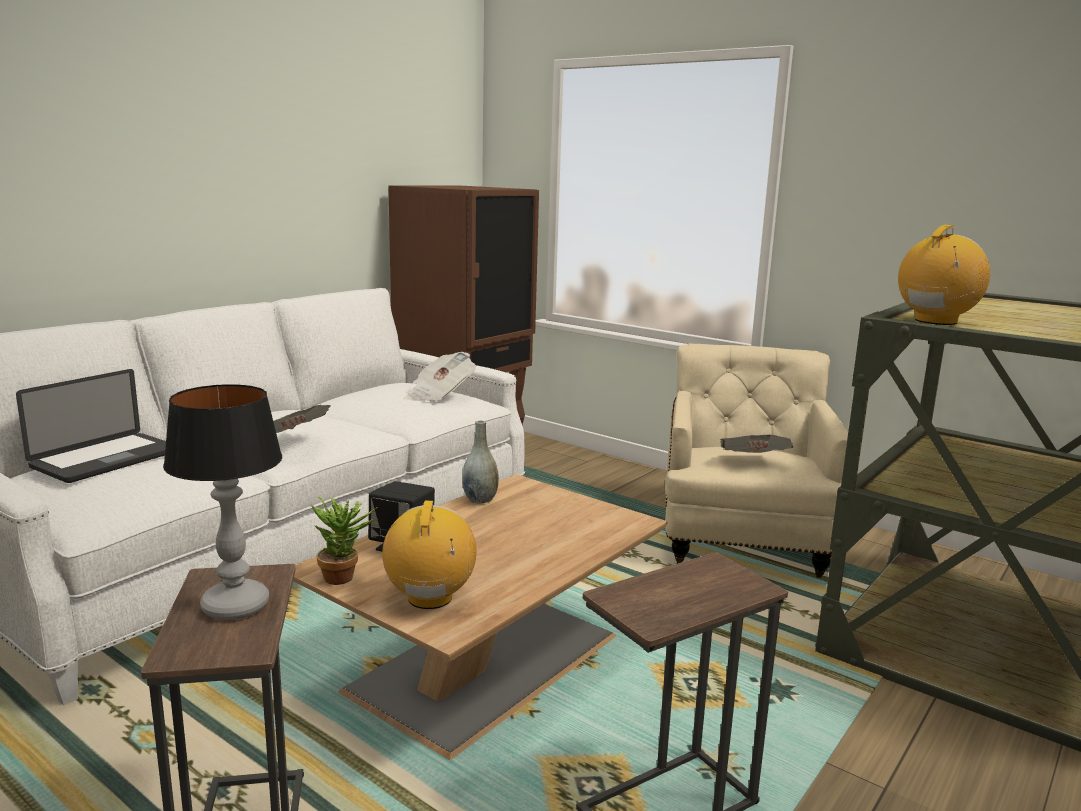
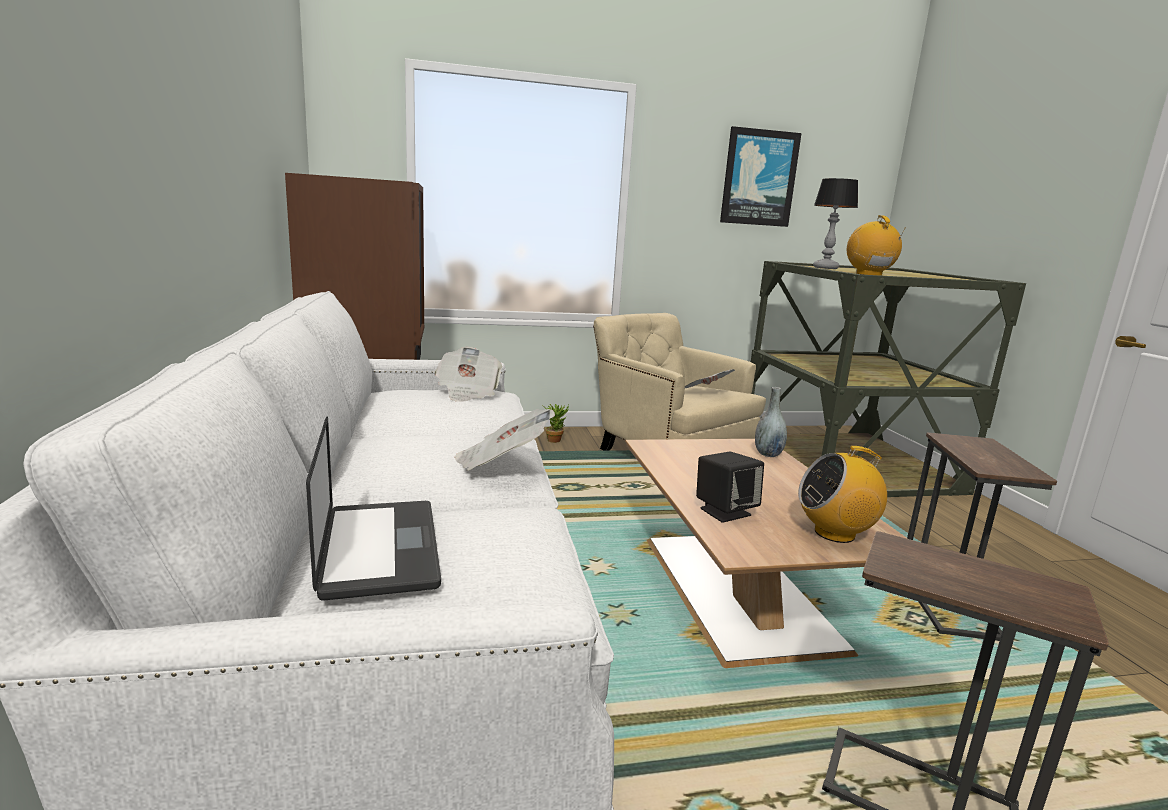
camera: 50 degrees left, 0 degrees up
table lamp [163,384,282,620] -> table lamp moved to [813,178,858,269]
potted plant [310,496,378,585] -> potted plant moved to [543,404,569,443]
radio [382,500,476,609] -> radio turned 45 degrees counterclockwise [798,446,887,543]
grey vase [462,420,499,504] -> grey vase moved to [755,387,787,457]
none -> picture [720,126,802,227]

